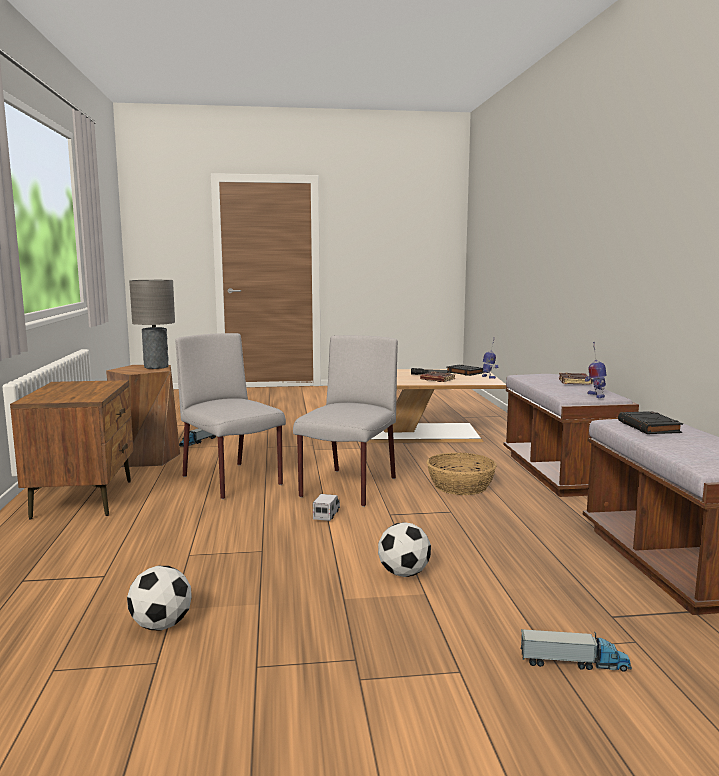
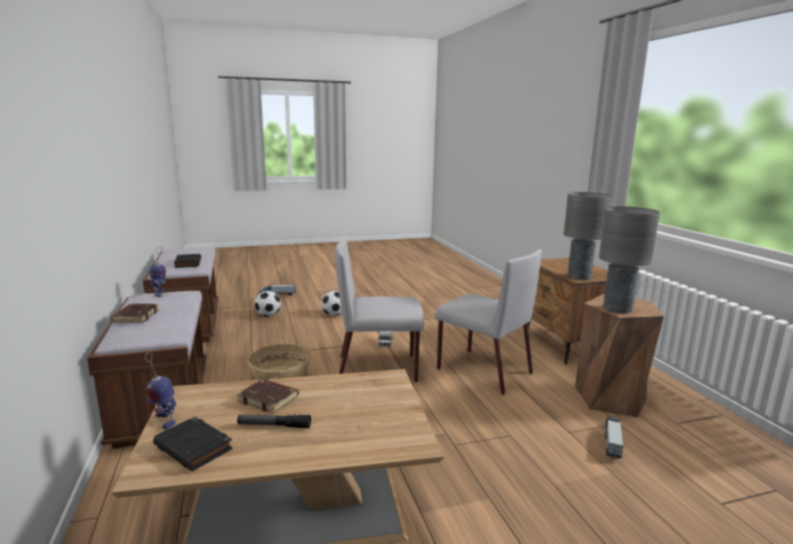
camera: 170 degrees right, 5 degrees up
football [127,566,192,630] -> football moved to [254,291,281,317]
grey chair [293,335,398,507] -> grey chair turned 75 degrees clockwise [335,240,424,383]
none -> grey table lamp [564,192,611,280]

